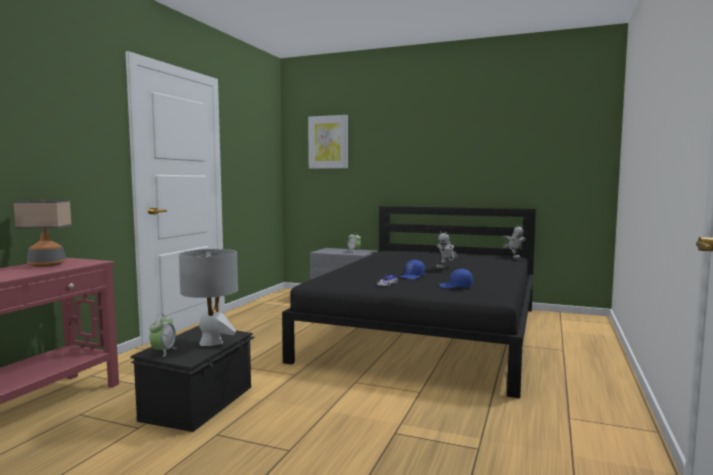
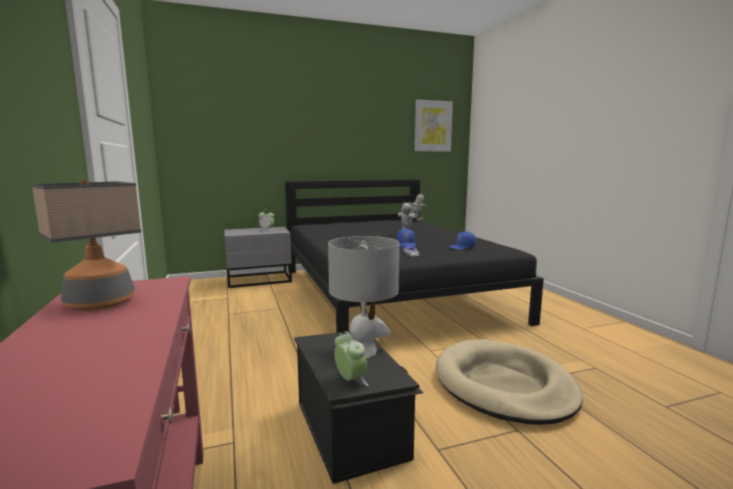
camera: 40 degrees left, 5 degrees up
picture [308,115,348,169] -> picture moved to [415,100,453,152]
none -> beige dog bed [436,339,583,425]

